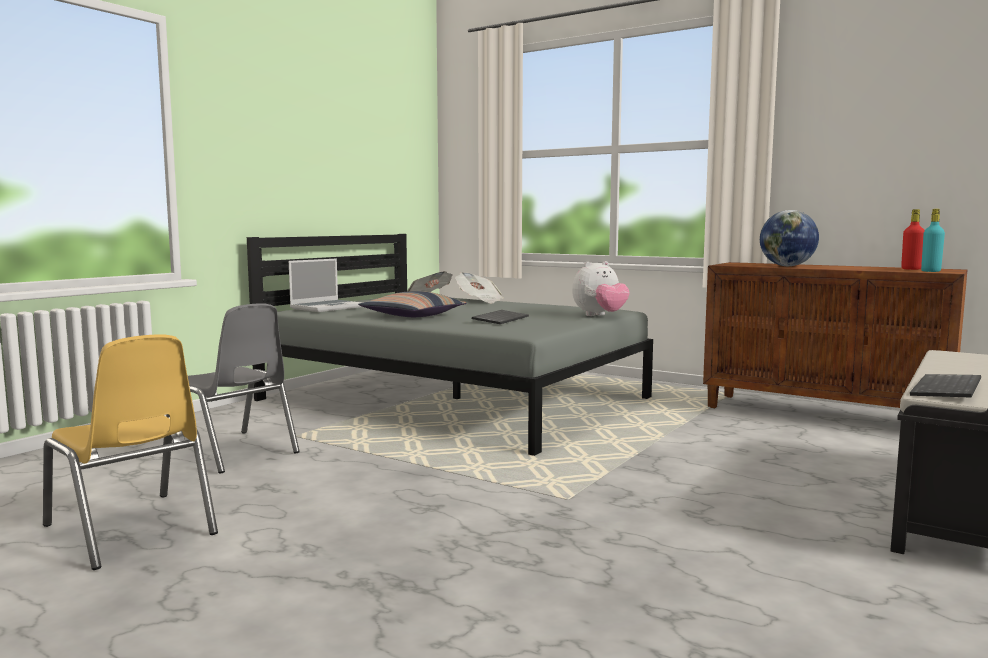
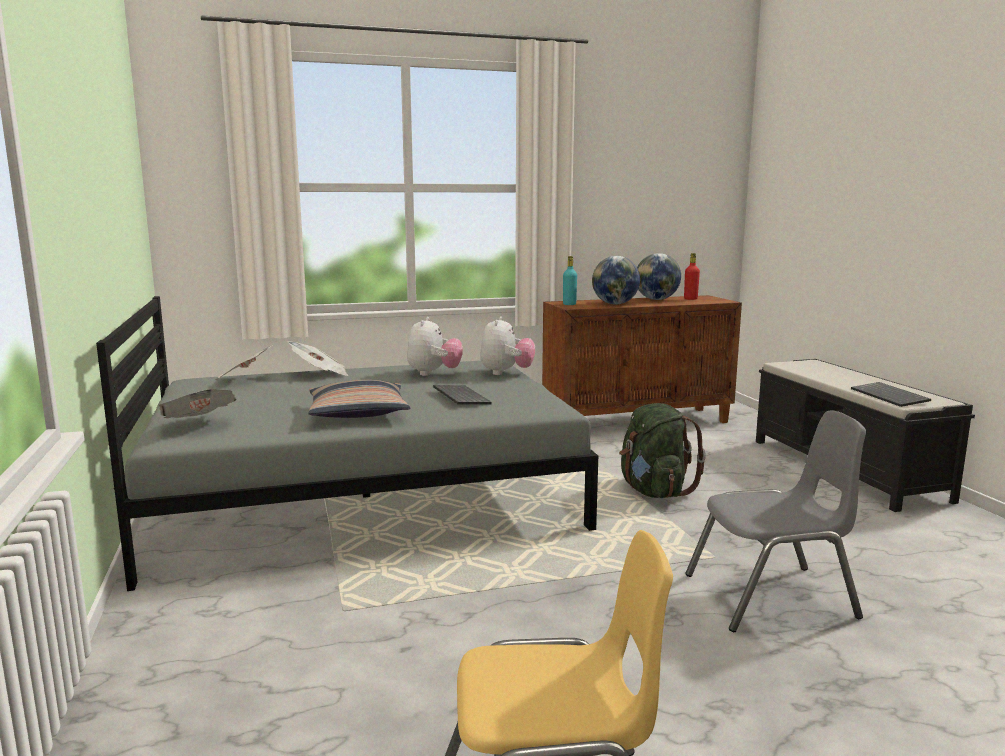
camera: 50 degrees left, 5 degrees up
grey chair [163,303,300,474] -> grey chair moved to [685,411,866,632]
laptop [289,259,363,312] -> newspaper [158,389,236,418]
turquoise bottle [921,209,945,272] -> turquoise bottle moved to [563,256,577,305]
none -> plush toy [407,317,463,376]
none -> green backpack [619,403,706,498]
none -> globe [637,253,681,300]

